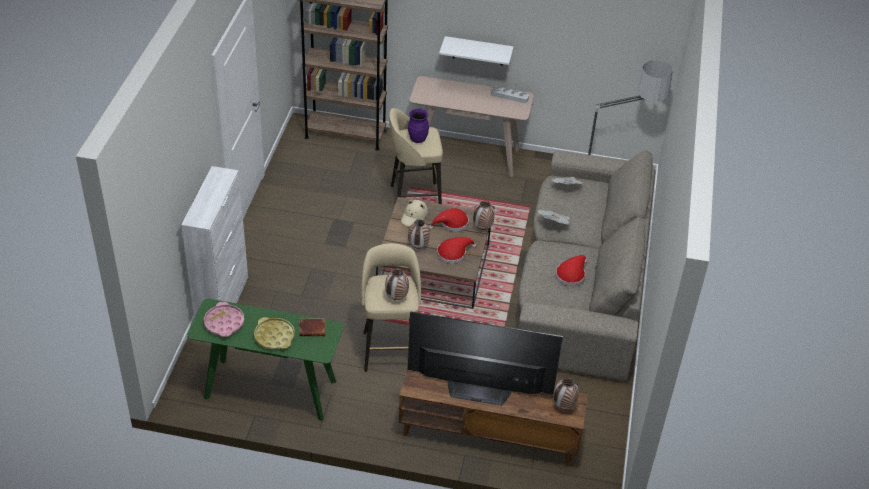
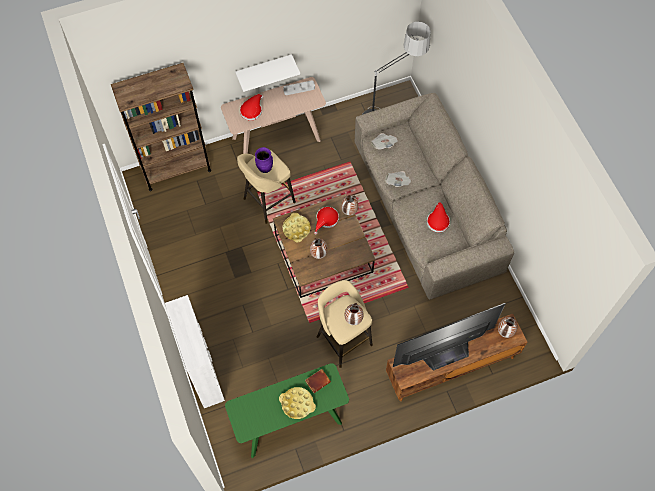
camera: 30 degrees left, 20 degrees up
pink tray [204,302,244,337] -> none
beige hat [401,200,428,227] -> yellow tray [283,213,311,242]
red hat [437,237,476,264] -> red hat moved to [240,94,263,120]

